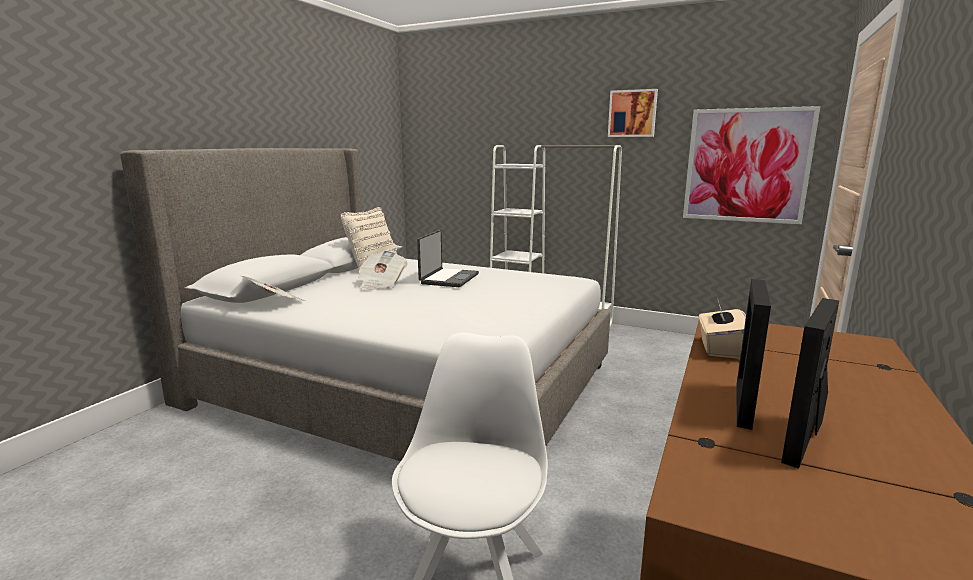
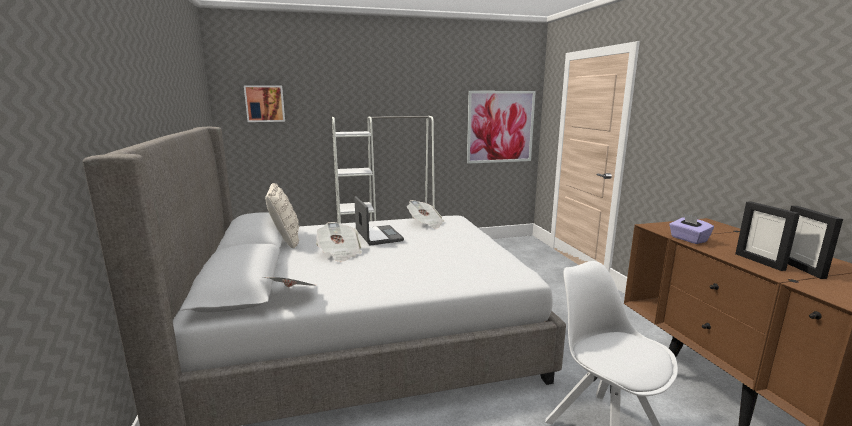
camera: 40 degrees left, 0 degrees up
picture [608,89,658,137] -> picture moved to [244,85,285,122]
beige tissue box [699,300,746,359] -> purple tissue box [669,213,714,244]
none -> newspaper [407,200,444,229]

